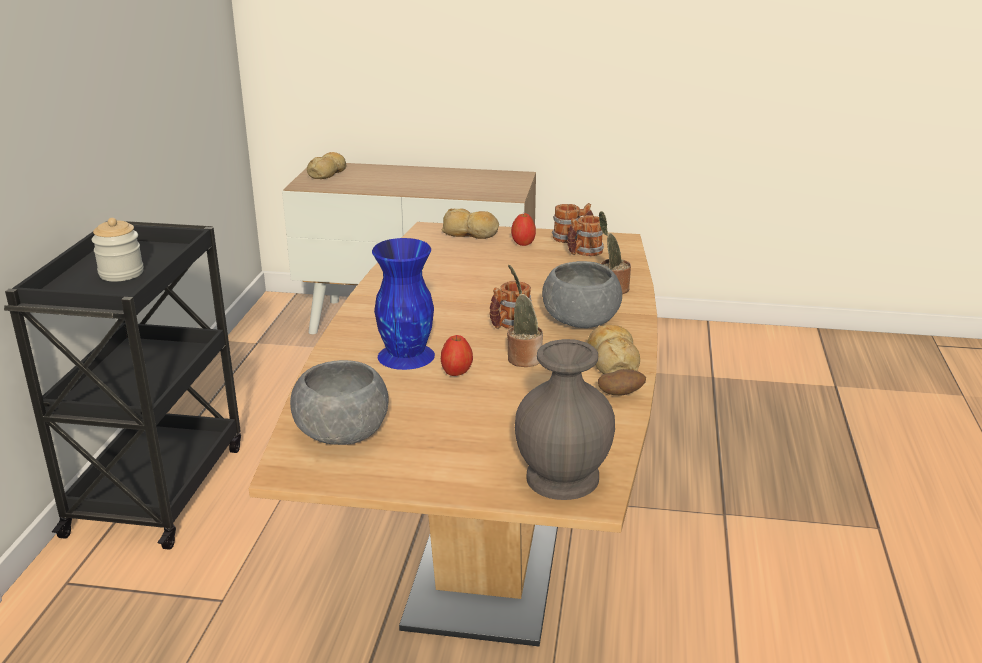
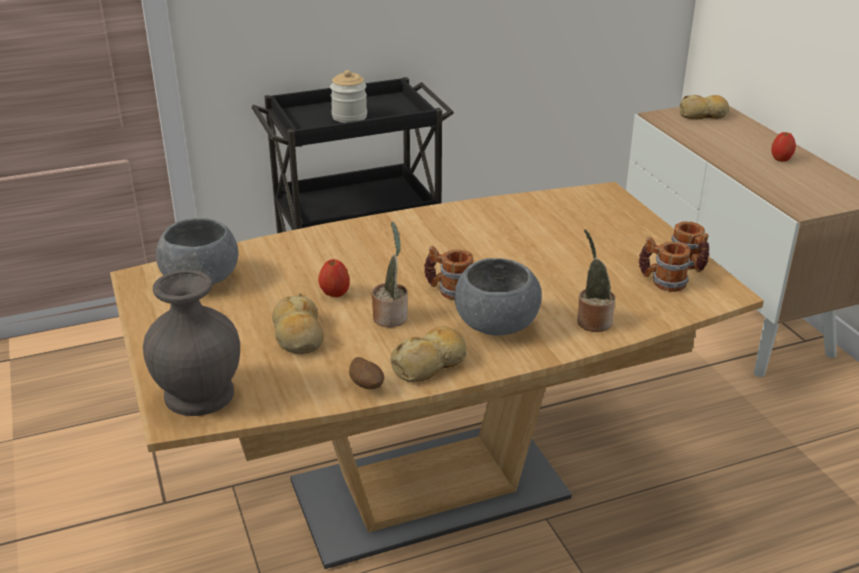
camera: 60 degrees right, 5 degrees up
blue vase [372,238,435,370] -> none
bread [442,209,499,239] -> bread moved to [272,293,324,354]
apple [511,213,536,246] -> apple moved to [771,132,796,161]

